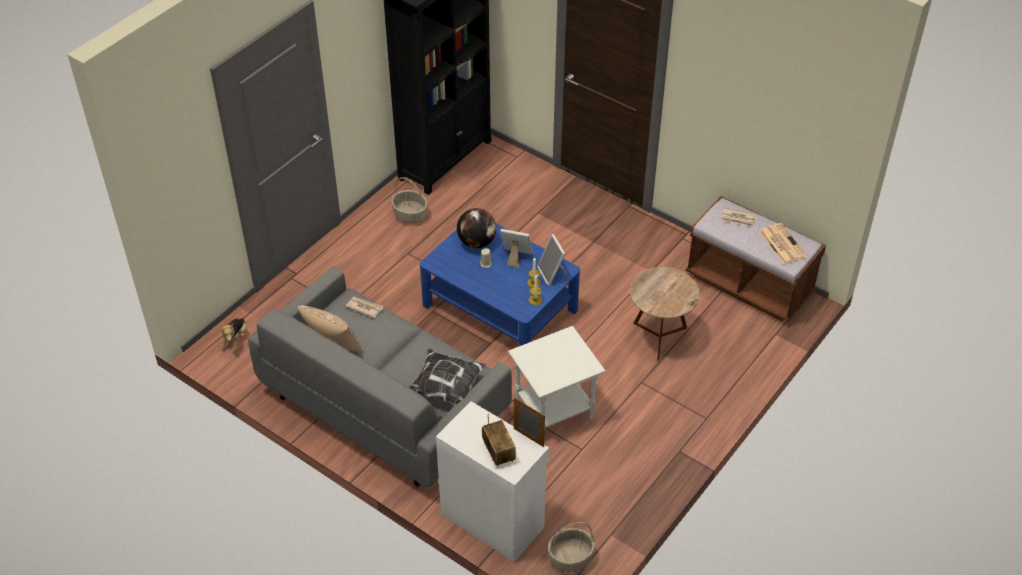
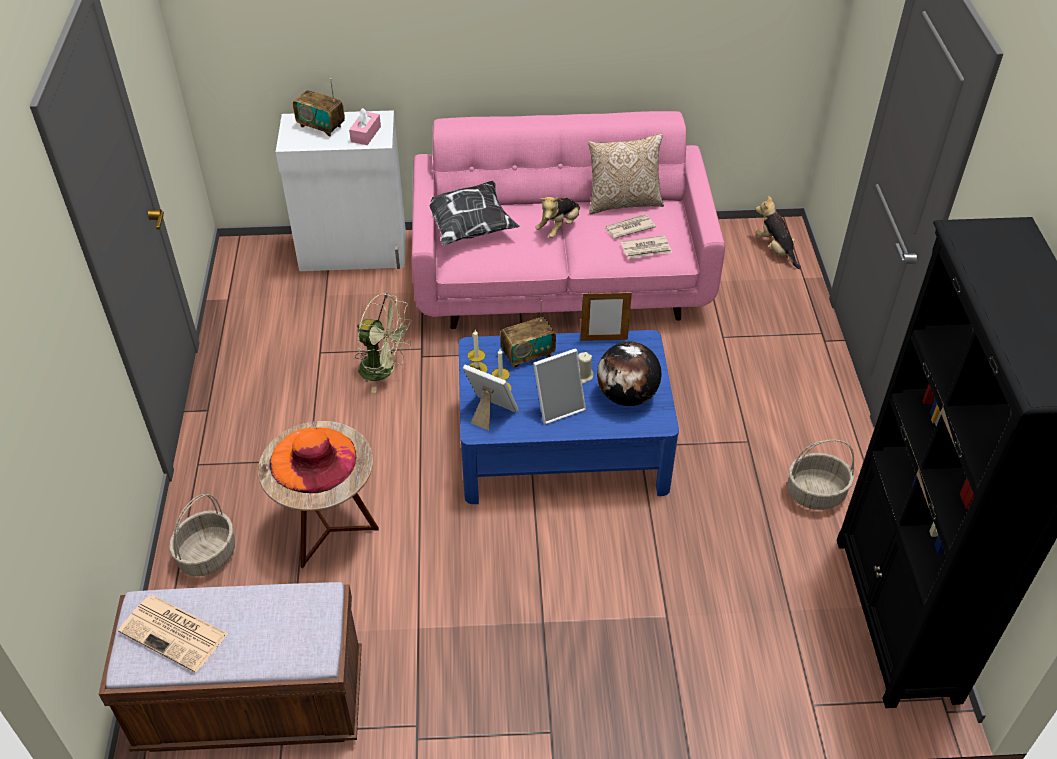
camera: 140 degrees right, 0 degrees up
grey sofa [248,266,512,487] -> pink sofa [411,111,725,329]
white side table [508,326,605,428] -> green fan [355,293,413,393]
picture frame [514,397,545,447] -> picture frame moved to [581,292,632,341]
basket [548,522,595,572] -> basket moved to [169,494,235,576]
newspaper [721,208,756,227] -> newspaper moved to [604,214,656,239]
none -> orange hat [269,427,356,493]
none -> pink tissue box [349,108,381,145]
none -> radio [500,300,556,368]
none -> plush toy [535,197,580,238]

